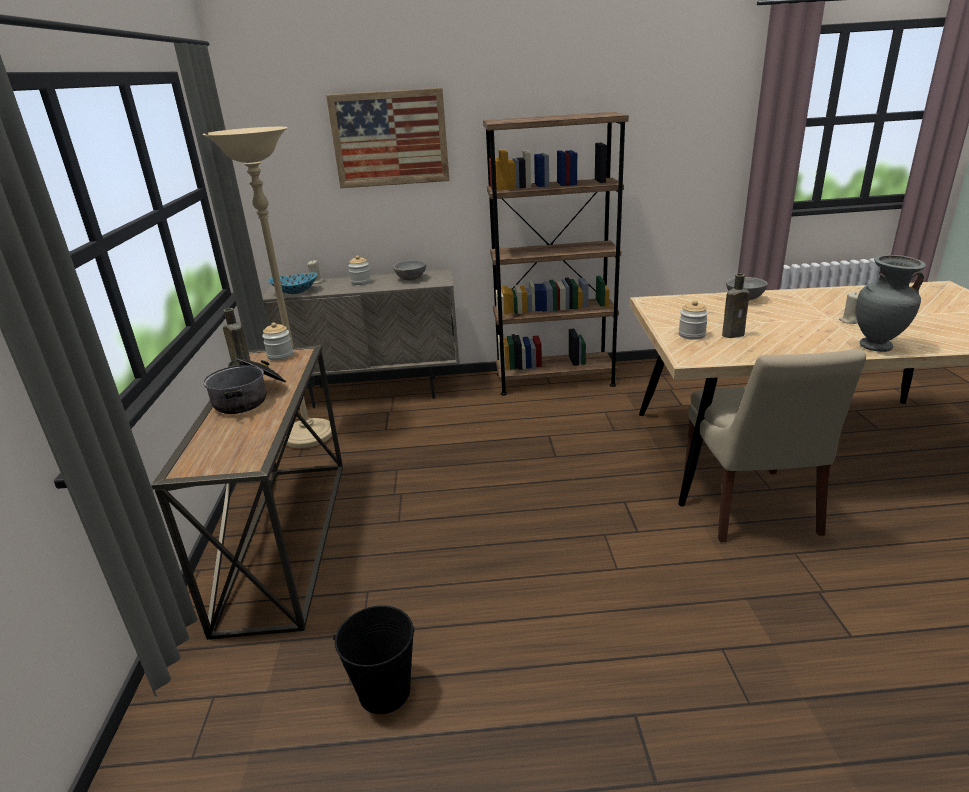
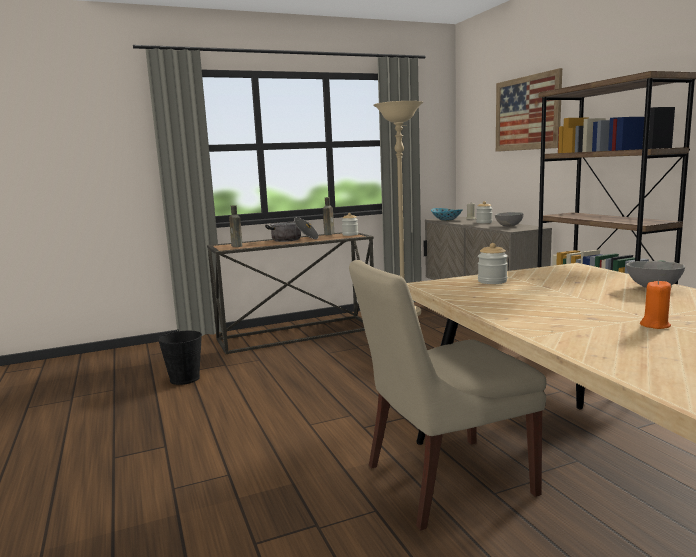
camera: 70 degrees right, 15 degrees down
brown bottle [722,274,750,338] -> brown bottle moved to [229,205,242,247]
beige candle [839,292,859,324] -> orange candle [640,280,671,329]
grey vase [856,255,926,352] -> none

